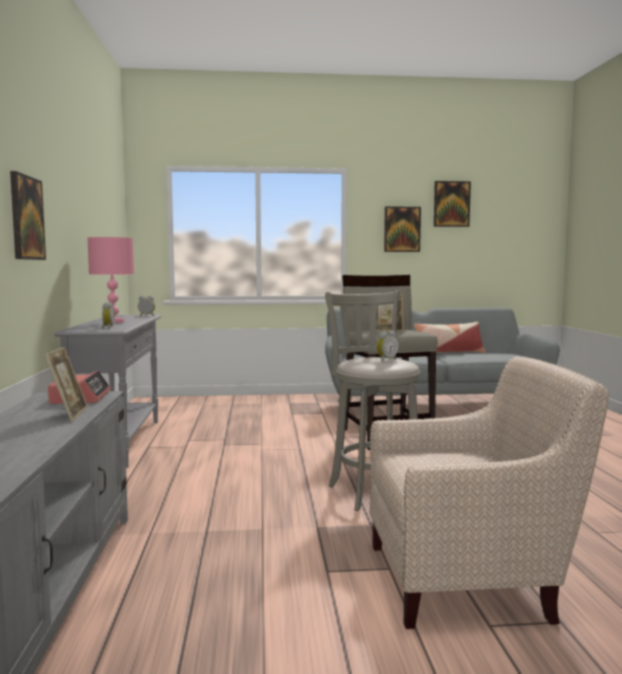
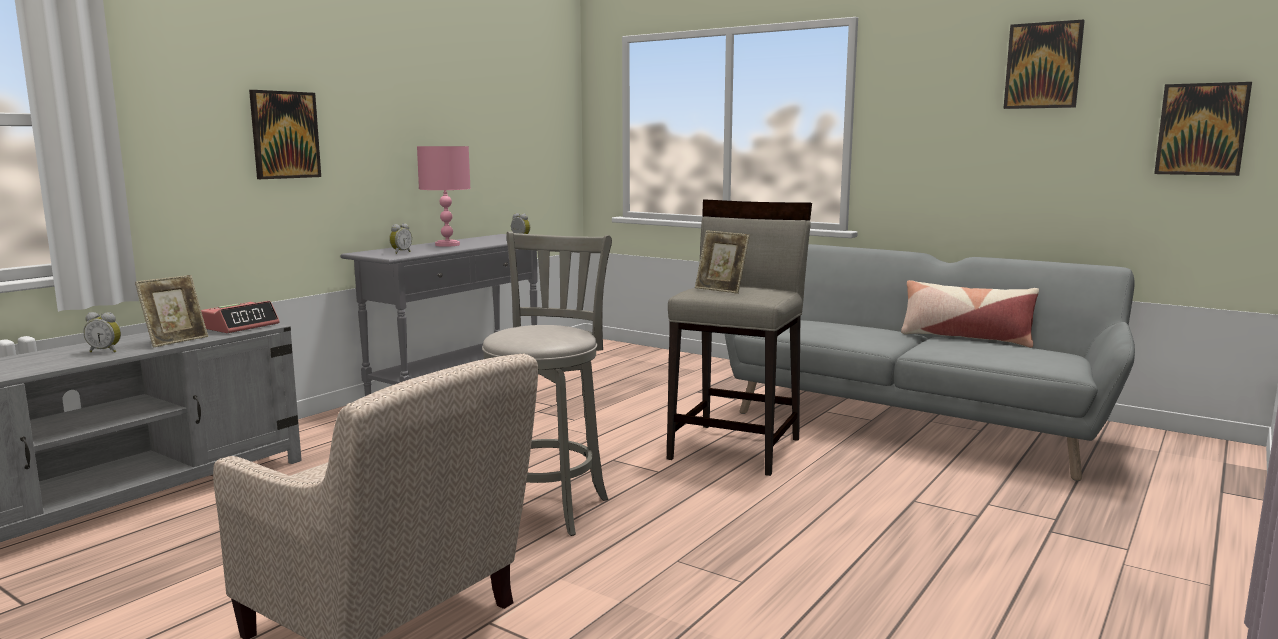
camera: 40 degrees right, 5 degrees up
alarm clock [376,331,399,362] -> alarm clock moved to [83,312,121,353]
picture [384,206,421,252] -> picture moved to [1154,82,1252,176]

